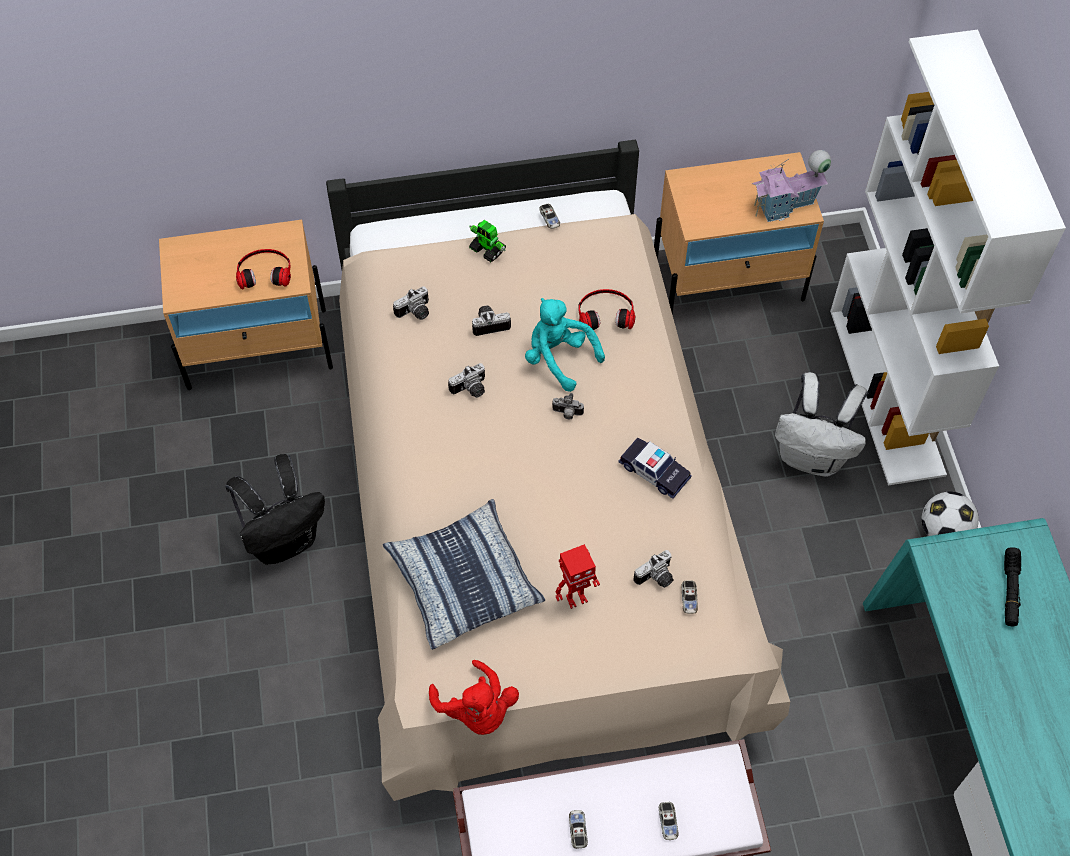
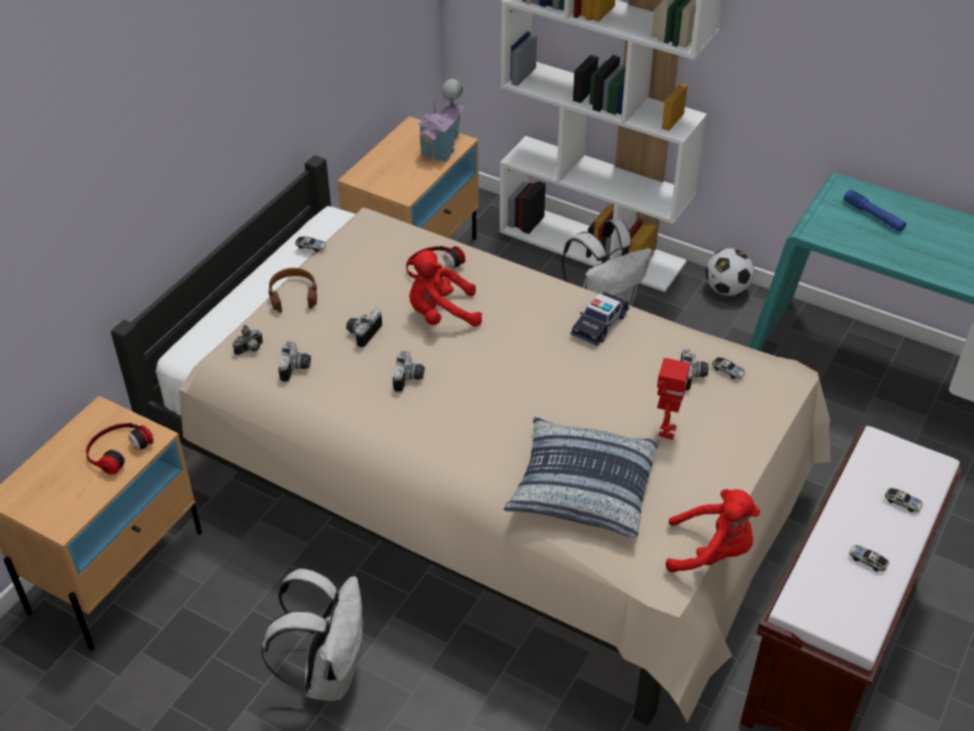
camera: 50 degrees left, 15 degrees down
black backpack [225,454,325,565] -> white backpack [261,568,364,701]
toy robot [469,220,506,262] -> brown headphones [268,268,317,313]
turquoise plush toy [525,298,605,392] -> red plush toy [408,250,482,327]
camera [552,393,584,419] -> camera moved to [232,325,263,355]
toy car [618,437,692,499] -> toy car turned 135 degrees clockwise [571,292,629,346]
black flashlight [1004,547,1021,626] -> blue flashlight [844,190,906,232]

